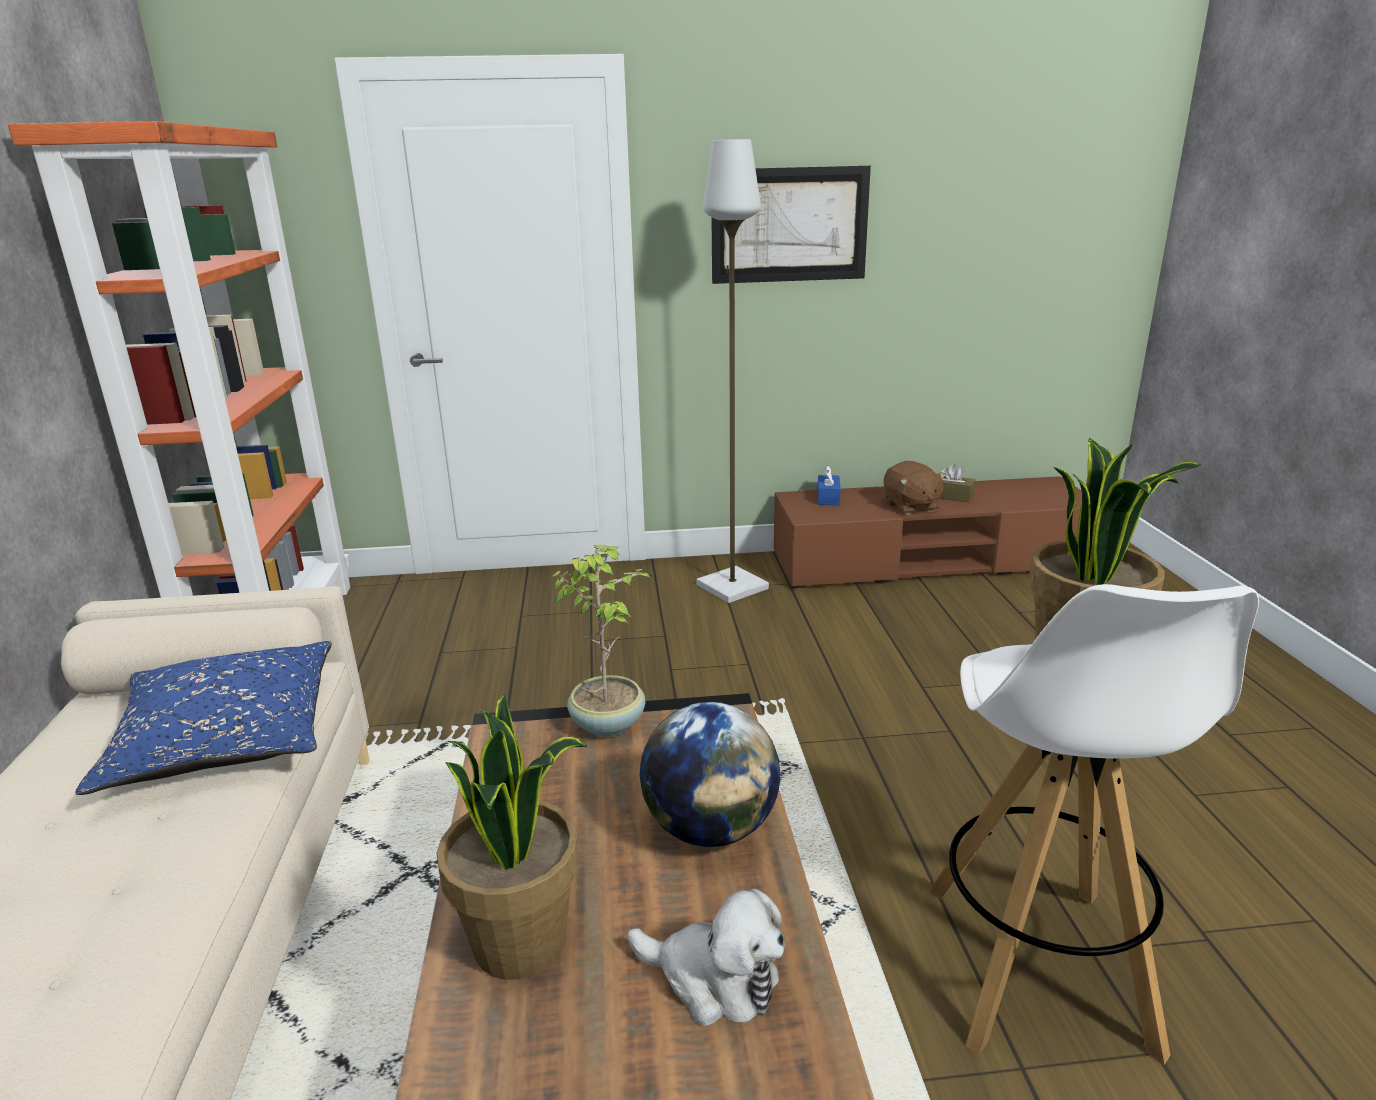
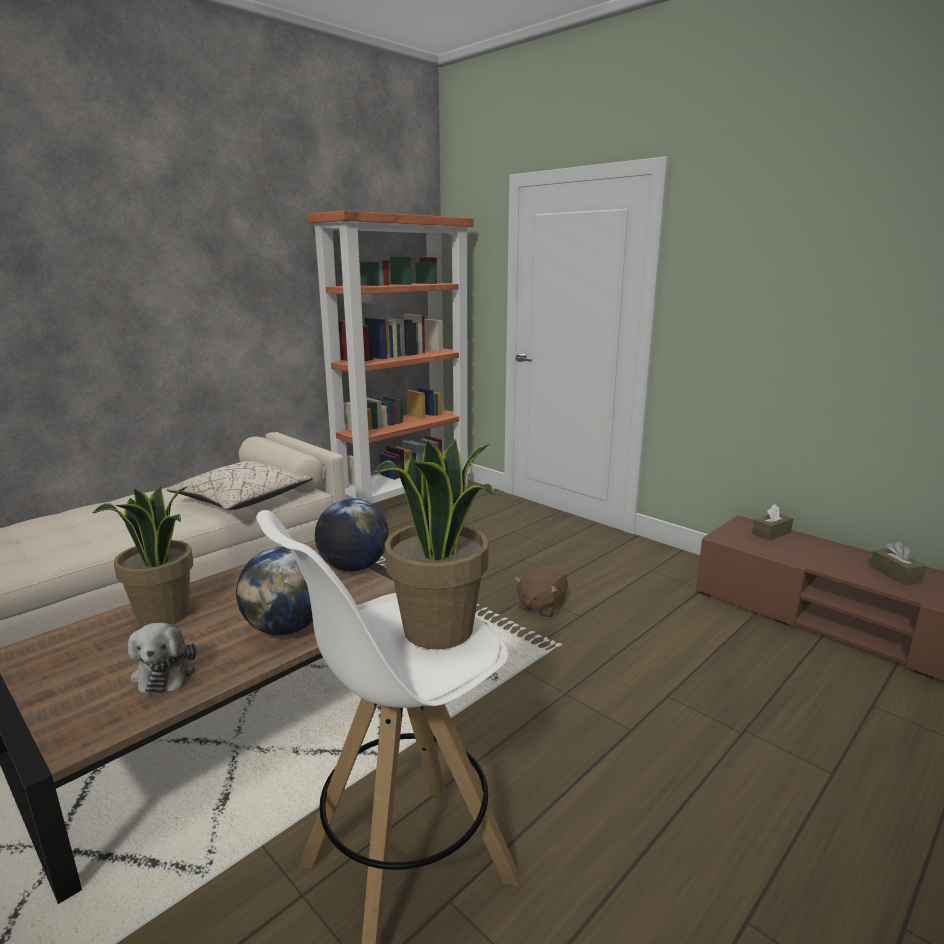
camera: 50 degrees right, 5 degrees down
blue pillow [75,641,332,795] -> beige pillow [166,461,313,510]
potted plant [550,545,653,737] -> globe [315,498,389,571]
grey floor lamp [697,139,769,603] -> none
picture [711,166,871,284] -> none
blue tissue box [818,465,841,505] -> brown tissue box [752,504,793,541]
brown plush toy [884,461,946,515] -> brown plush toy moved to [515,565,568,618]

